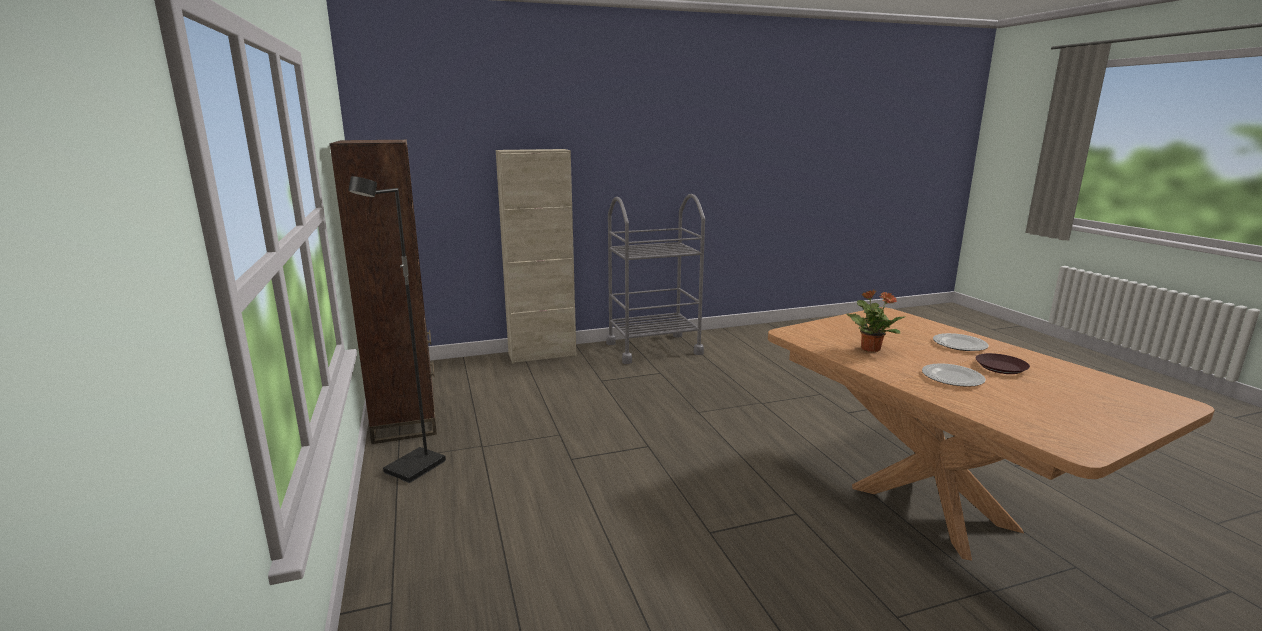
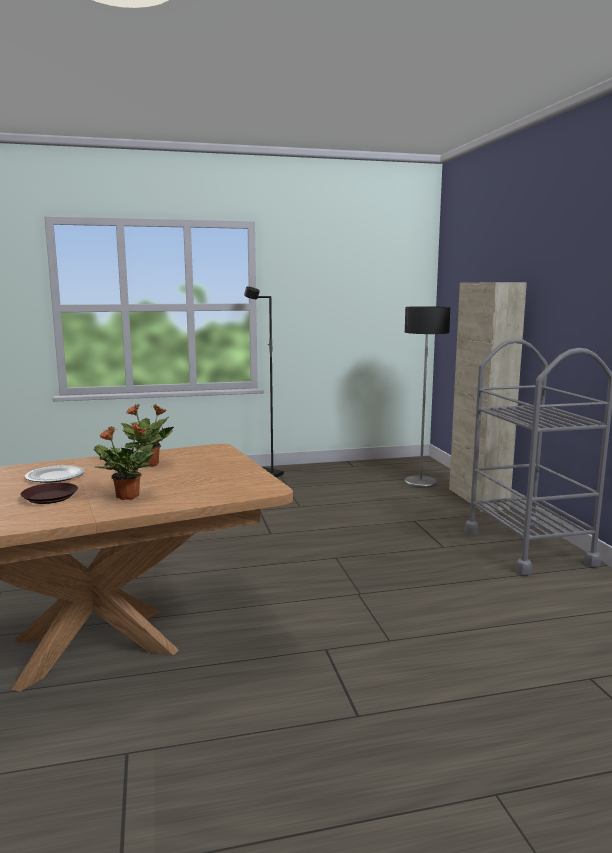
camera: 95 degrees right, 5 degrees down
brown bookcase [329,140,437,444] -> none
plate [933,333,989,351] -> potted plant [94,423,157,500]
none -> floor lamp [404,306,451,488]

